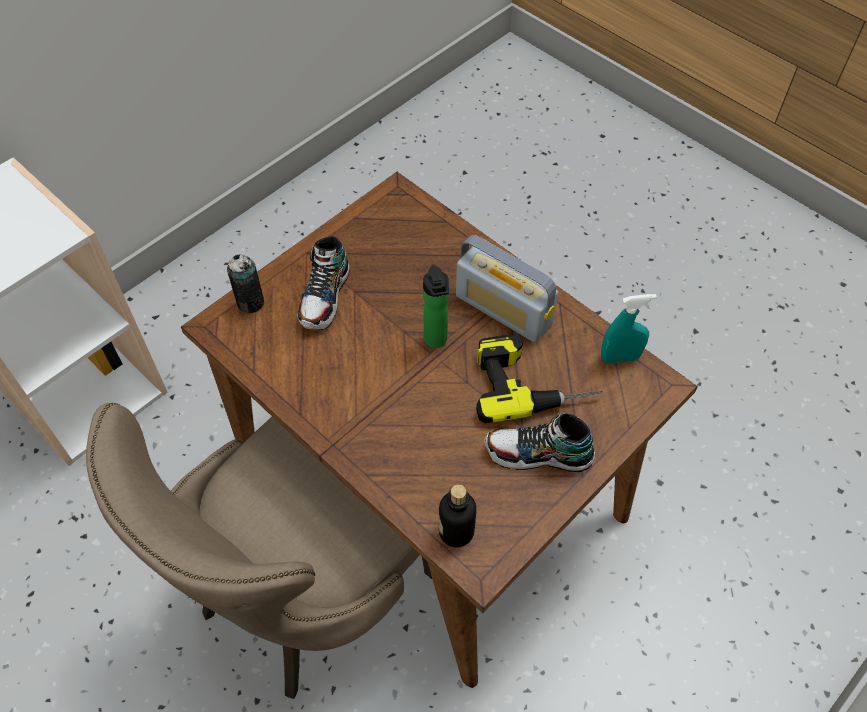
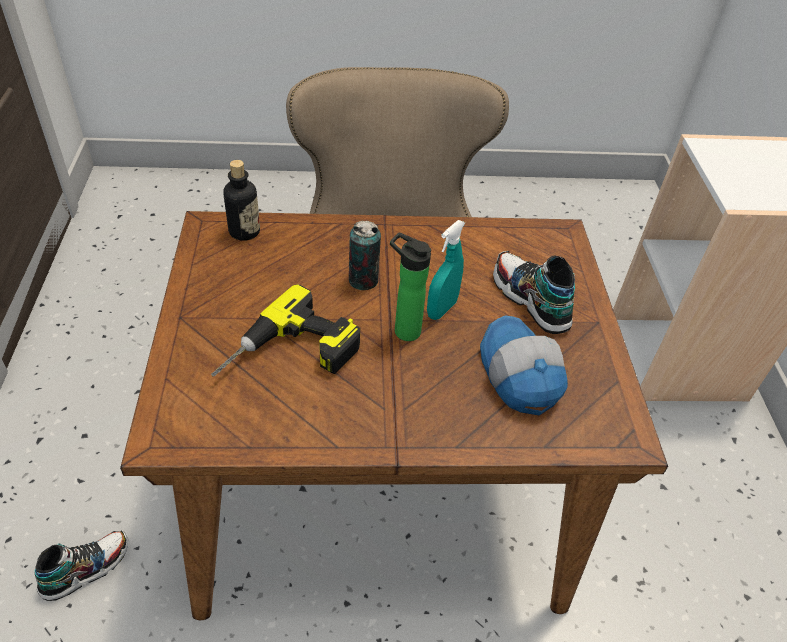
camera: 130 degrees right, 10 degrees down
can [227,254,264,313] -> can moved to [349,221,381,290]
radio [456,235,558,343] -> none
shoe [485,413,595,472] -> shoe moved to [35,530,128,601]
turquoise spray bottle [601,294,657,363] -> turquoise spray bottle moved to [427,220,465,320]
none -> cap [480,316,568,415]

